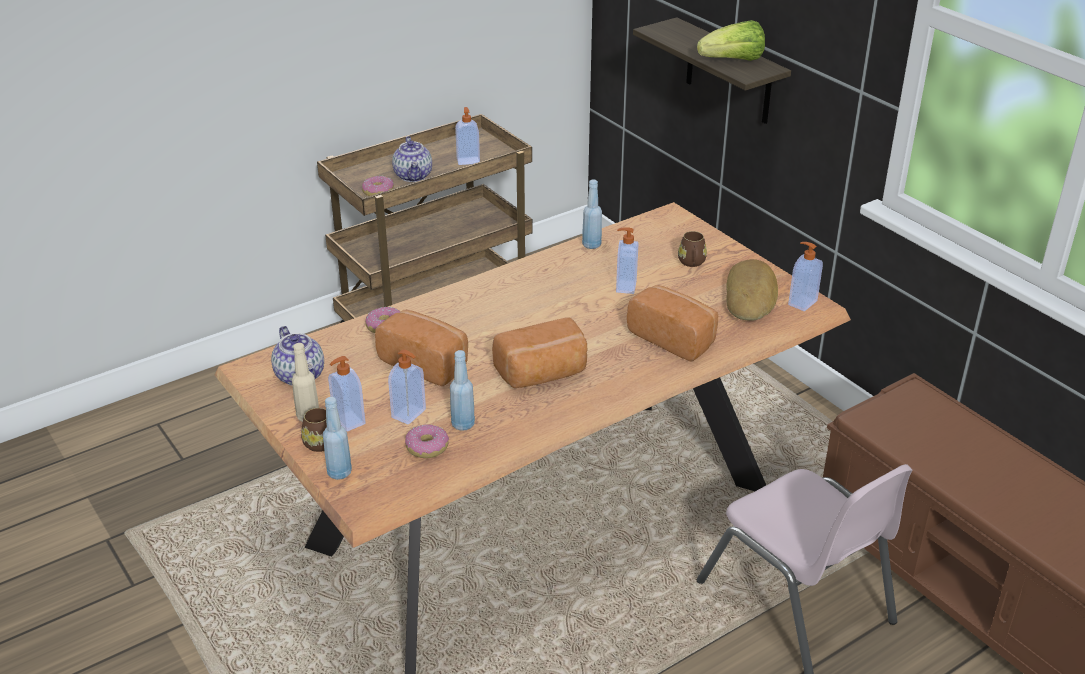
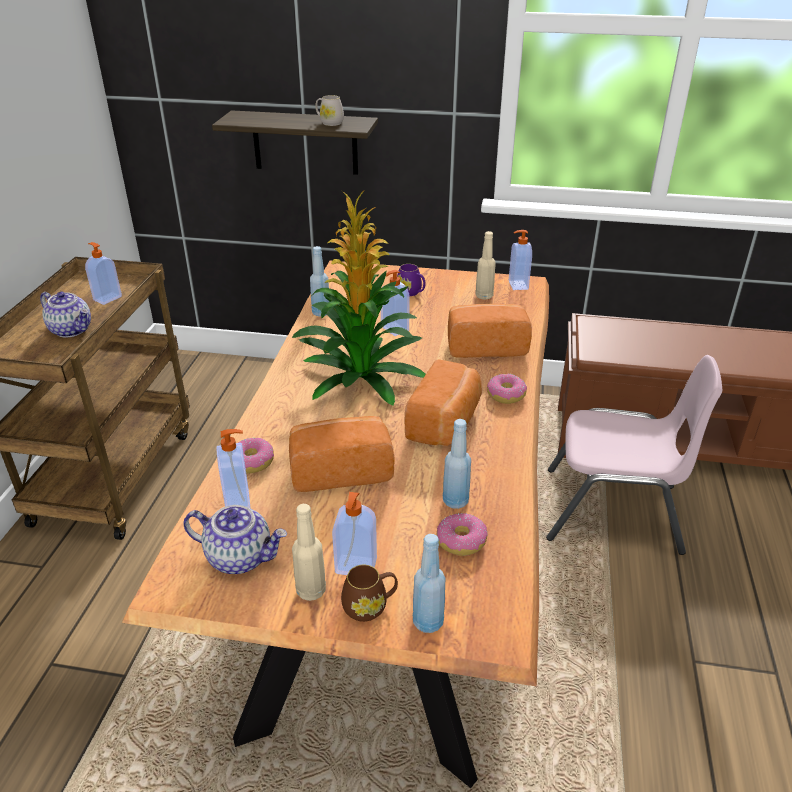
camera: 45 degrees left, 0 degrees up
donut [362,176,394,196] -> donut moved to [487,374,527,404]
soap dispenser [388,349,426,424] -> soap dispenser moved to [217,429,250,508]
brown mug [678,231,707,267] -> purple mug [397,264,425,296]
lettuce [697,20,765,61] -> white mug [316,95,344,126]
bread [726,259,778,321] -> beige bottle [475,231,496,299]
none -> potted plant [292,190,426,406]

